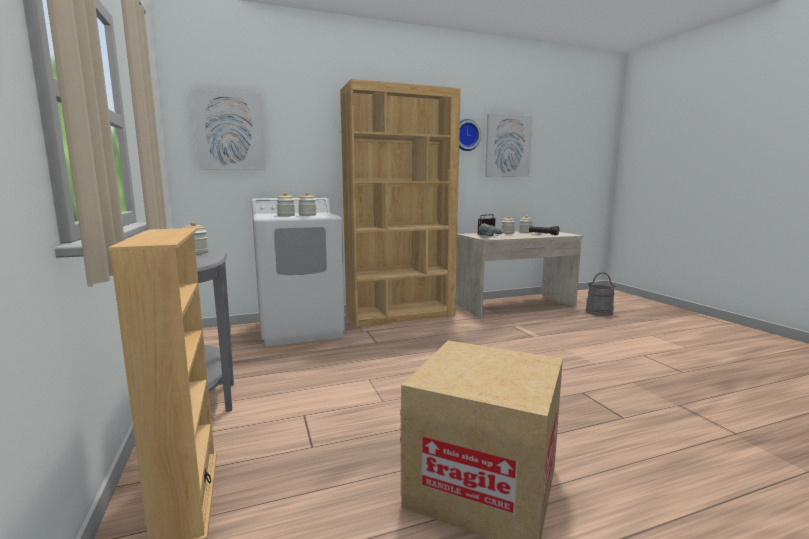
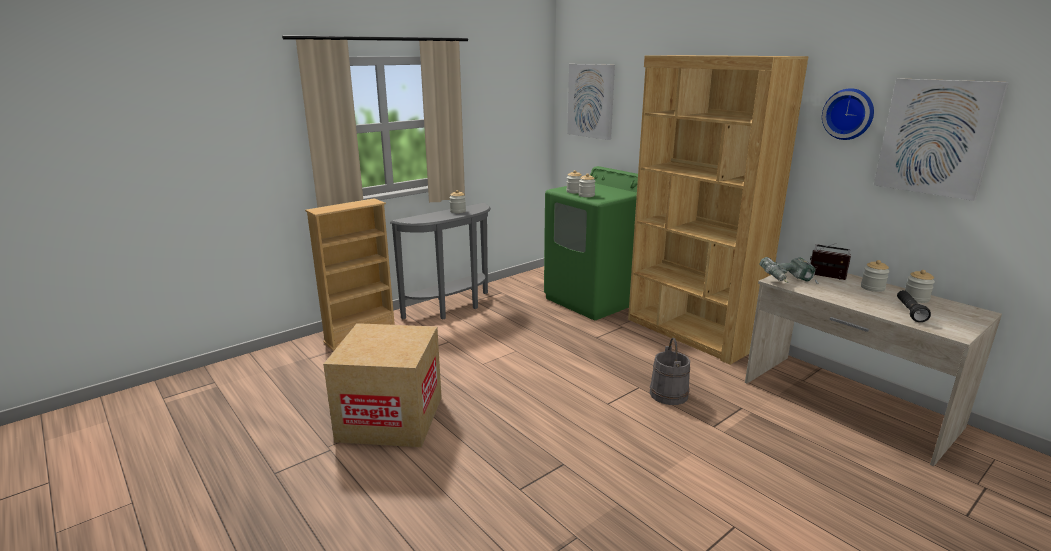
camera: 70 degrees right, 10 degrees up
white washing machine [251,198,345,346] -> green washing machine [544,166,638,320]
grey bucket [586,272,616,316] -> grey bucket moved to [650,337,690,405]

